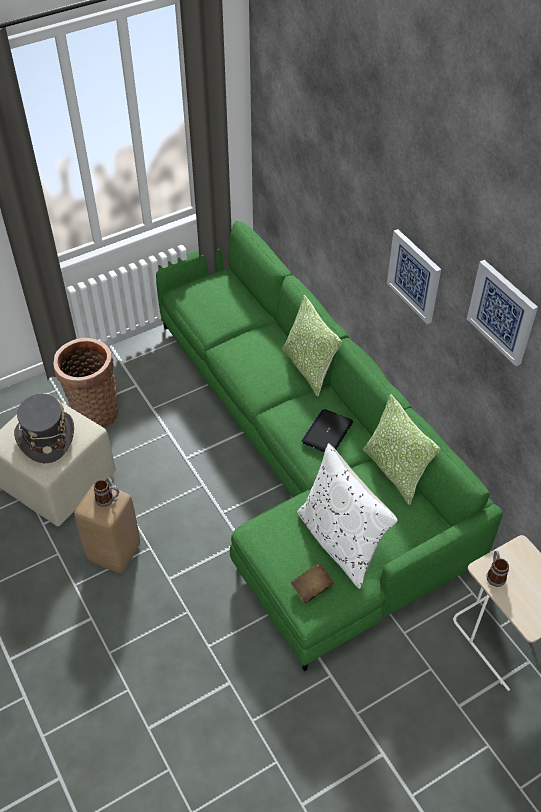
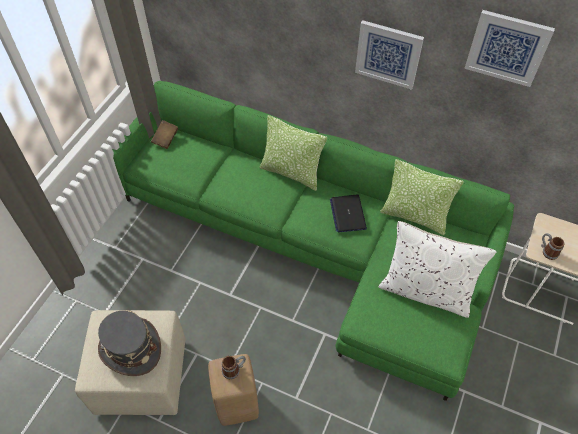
camera: 35 degrees left, 5 degrees up
basket [53,338,119,428] -> none
brown book [291,562,334,603] -> brown book moved to [151,120,178,149]

